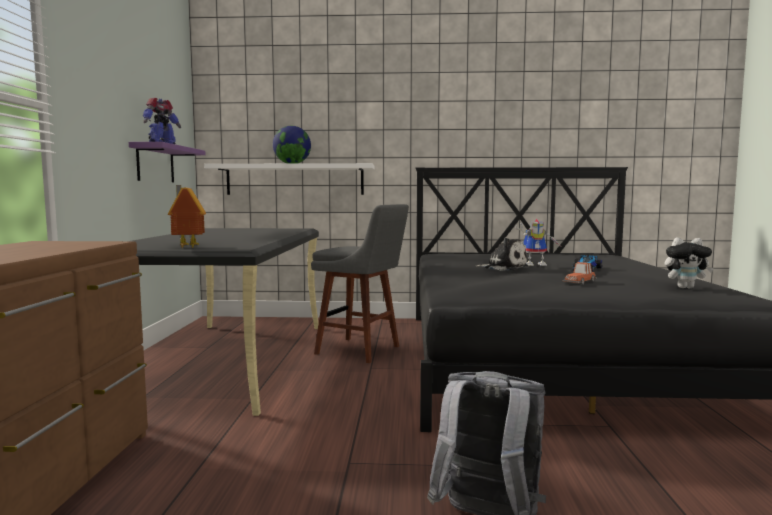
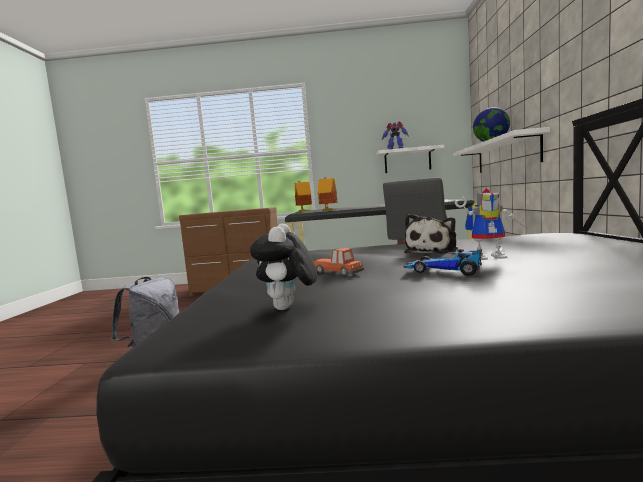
camera: 90 degrees right, 0 degrees up
purple shelf [129,142,205,182] -> white shelf [376,145,444,173]
toy robot [515,219,560,266] -> toy robot turned 90 degrees counterclockwise [455,188,526,260]
none -> toy house [318,177,337,211]

